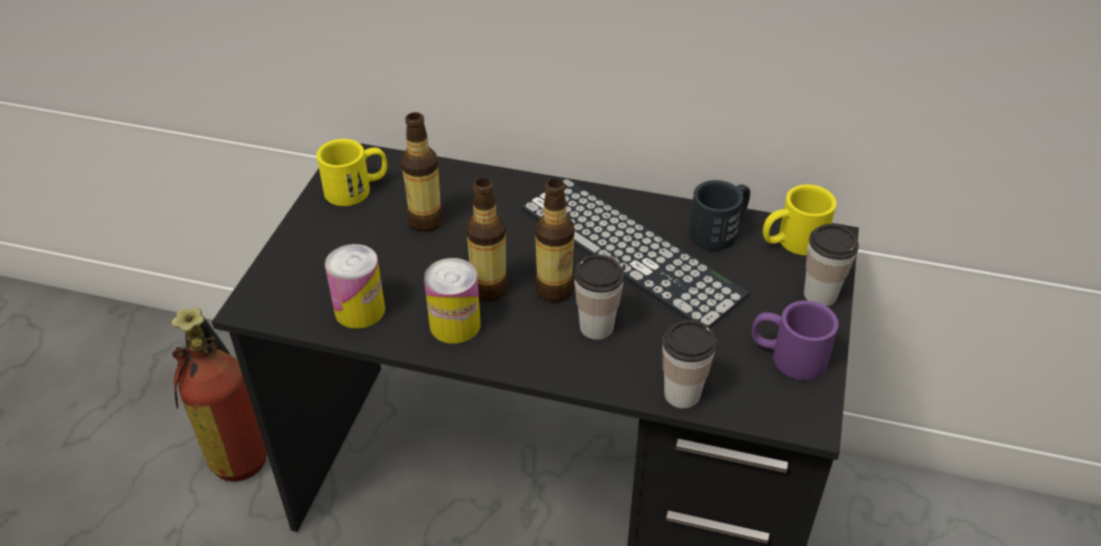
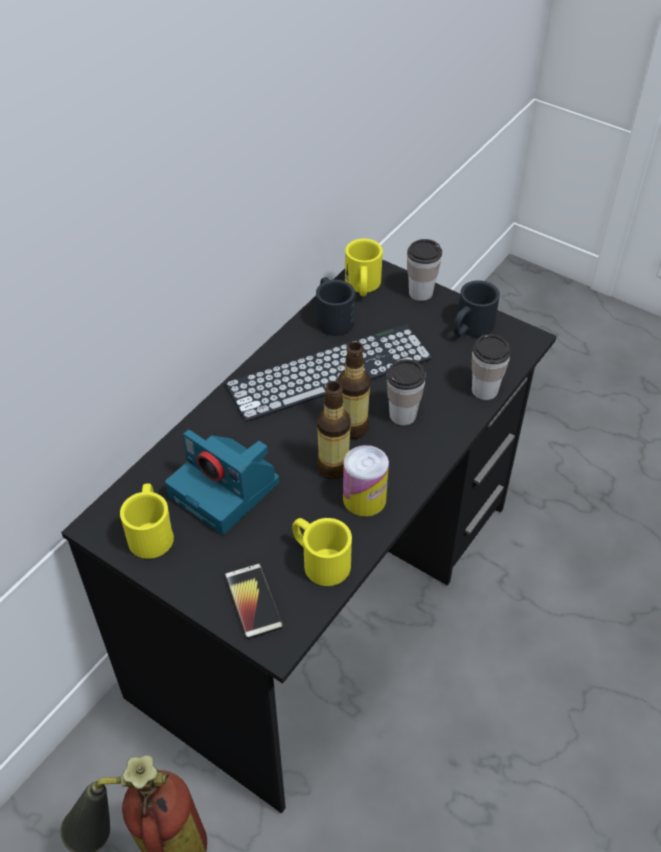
camera: 70 degrees left, 5 degrees up
can [325,244,385,329] -> yellow mug [292,518,352,586]
bottle [401,112,444,232] -> camera [165,430,279,535]
purple mug [752,300,839,380] -> black mug [453,280,500,337]
none -> phone [225,563,283,639]

